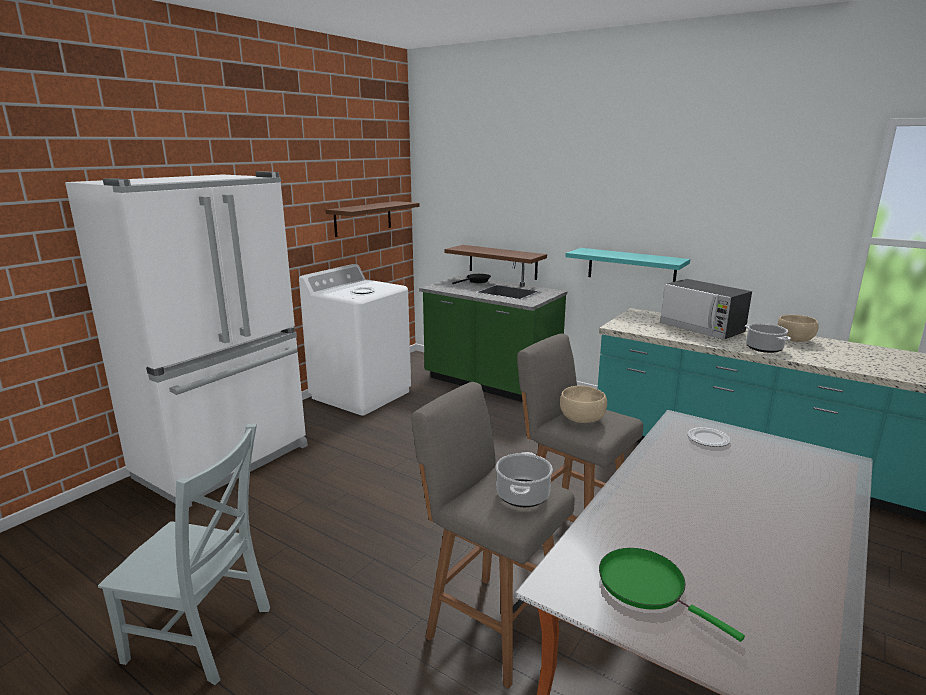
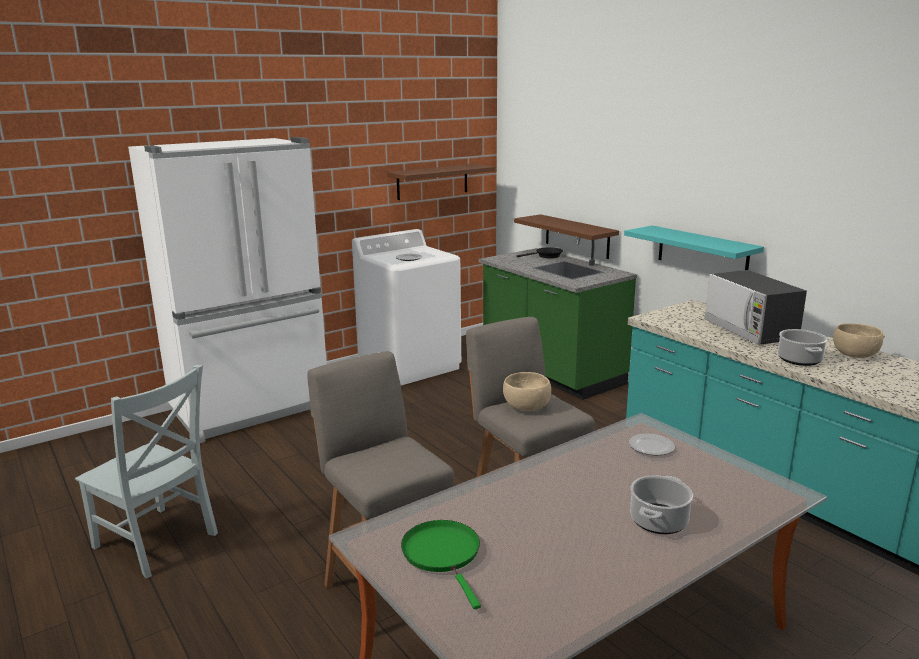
camera: 20 degrees right, 0 degrees up
cooking pot [496,452,553,507] -> cooking pot moved to [630,475,693,534]

